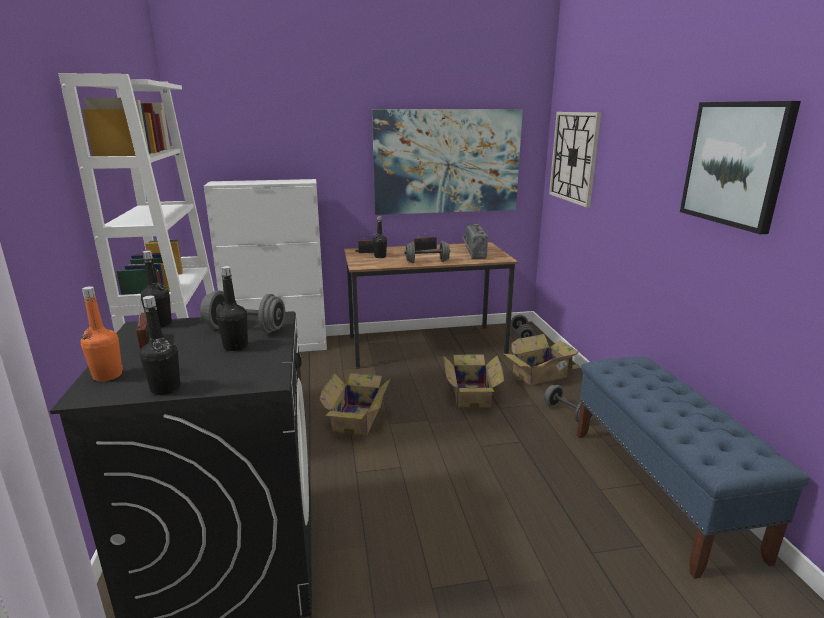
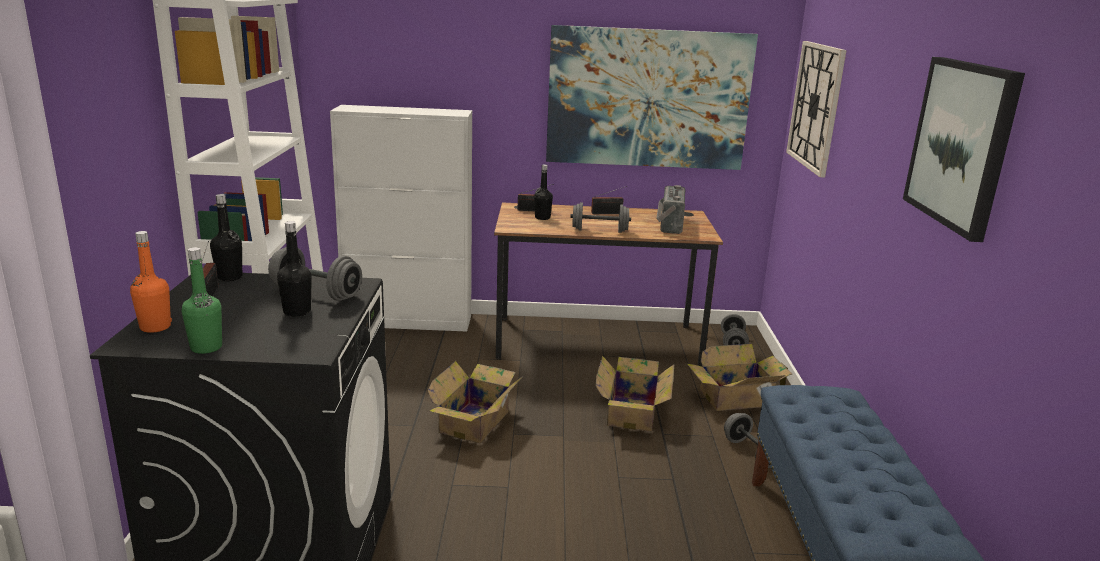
camera: 10 degrees right, 0 degrees up
black bottle [140,296,180,395] -> green bottle [181,247,222,354]

